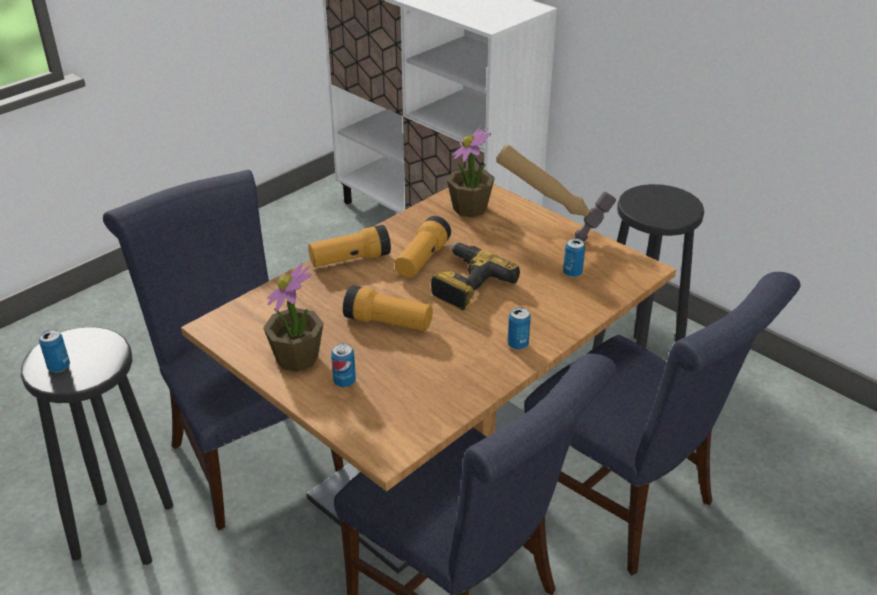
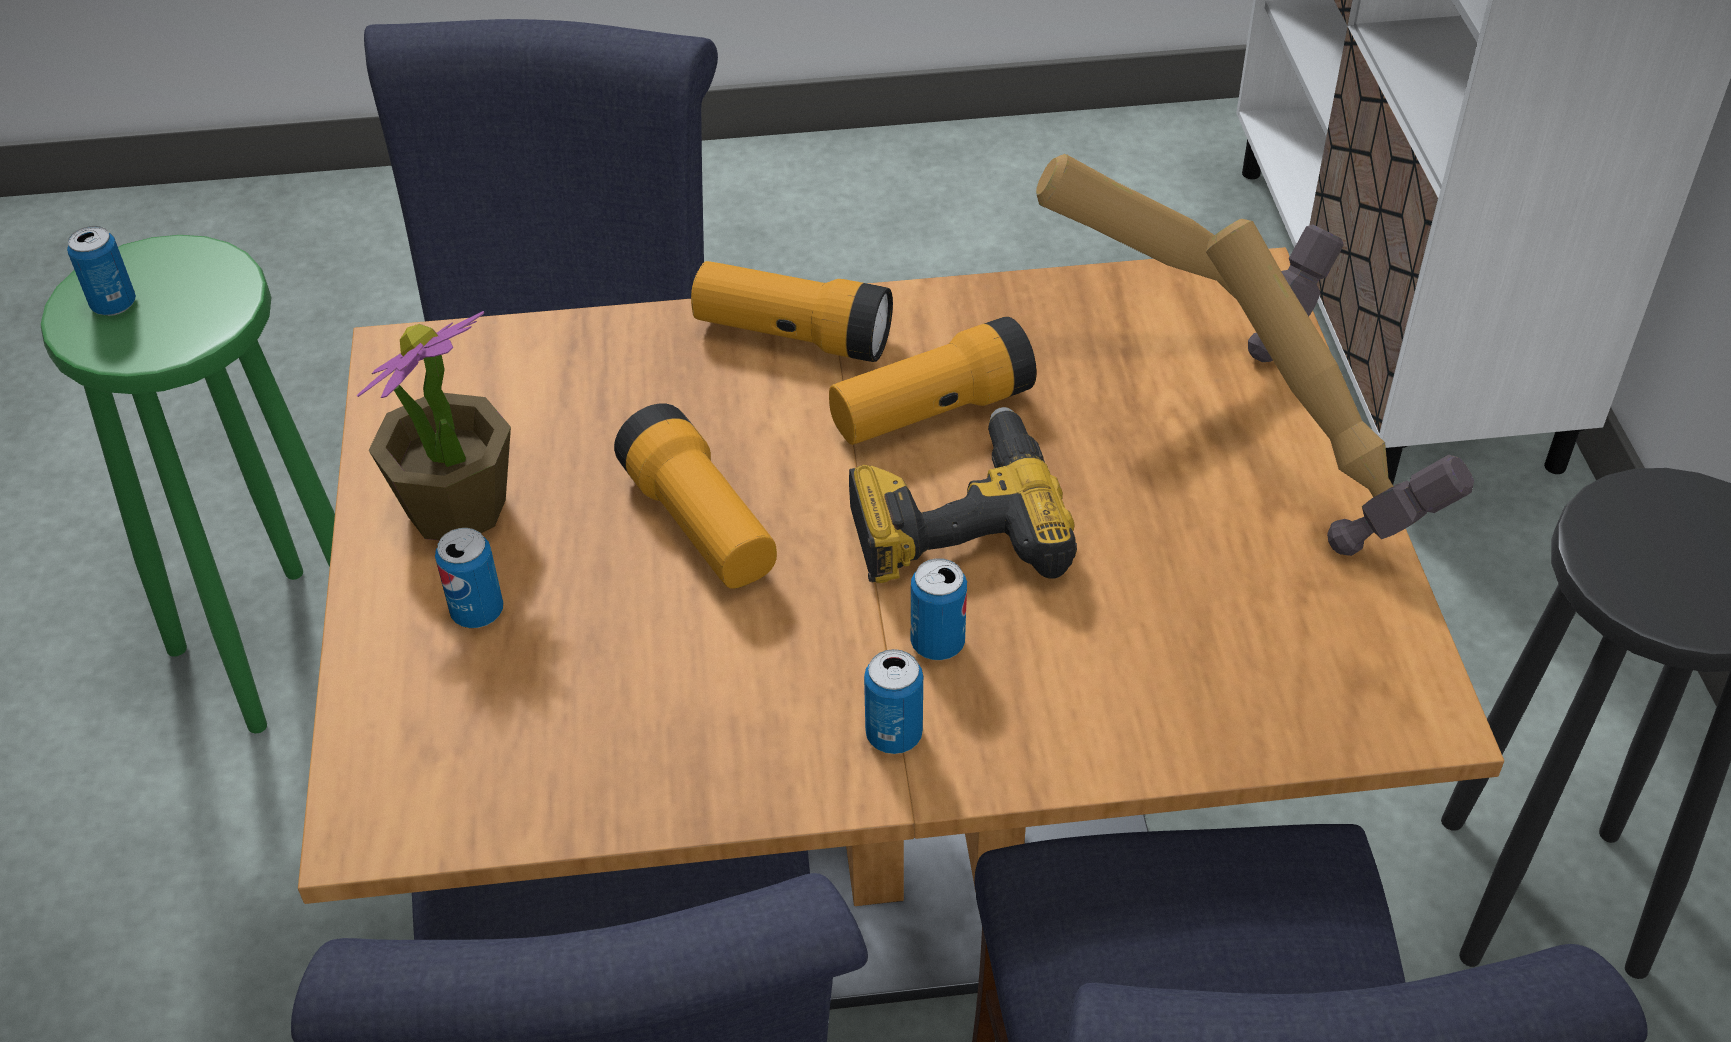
camera: 40 degrees right, 10 degrees up
black stool [21,327,173,565] -> green stool [41,235,335,733]
potted plant [447,127,495,218] -> hammer [1036,154,1344,362]
can [563,238,585,277] -> can moved to [911,558,967,660]

